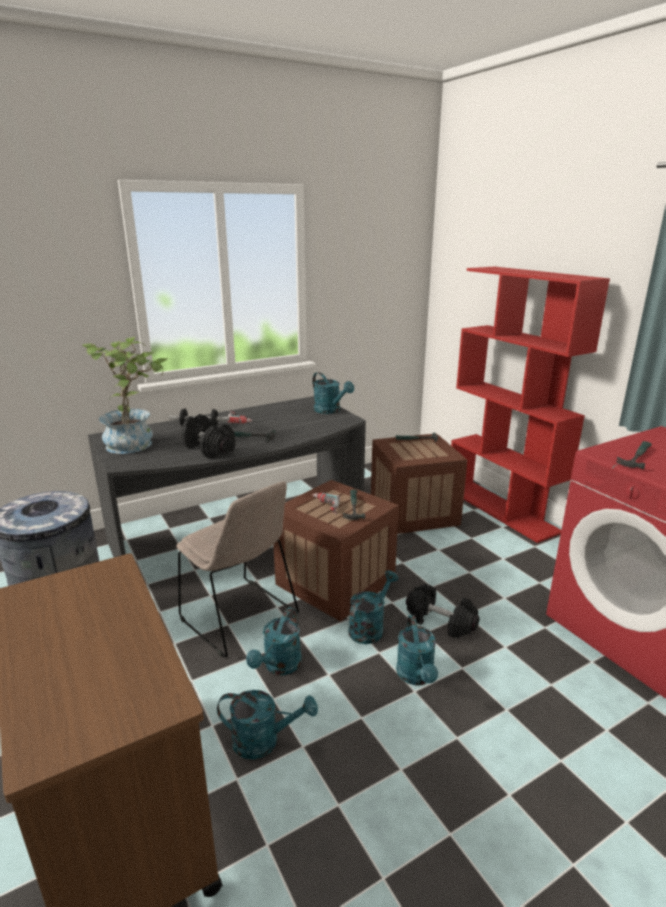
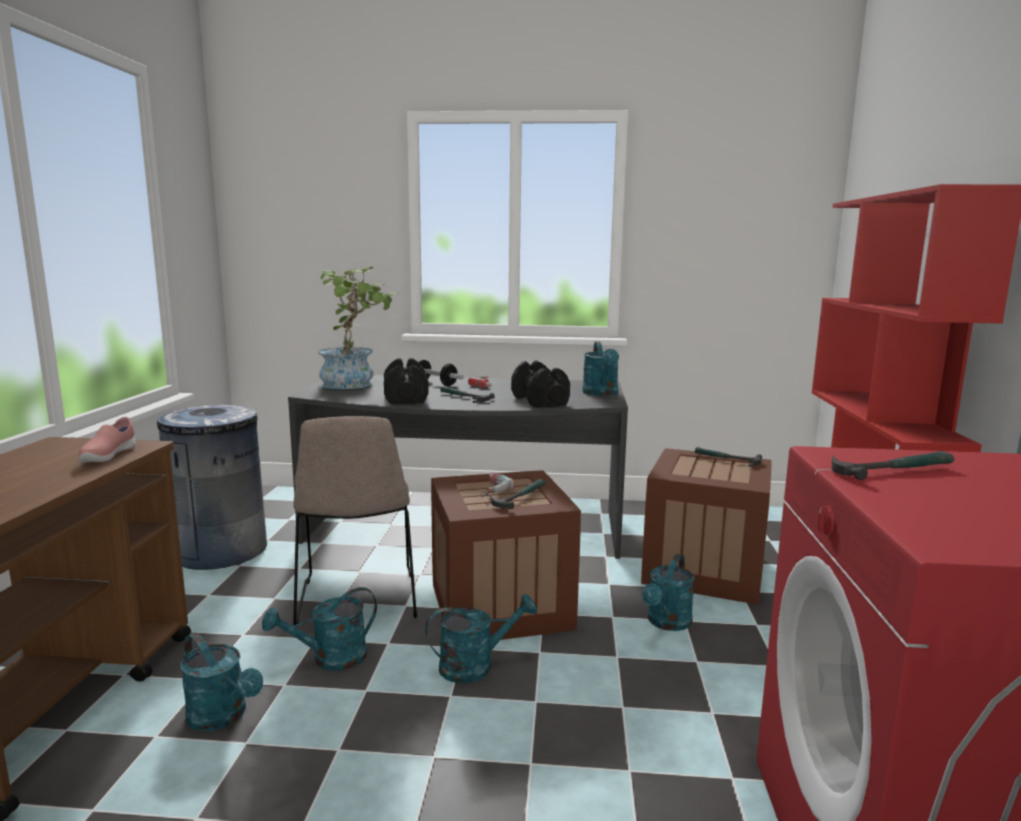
camera: 35 degrees right, 10 degrees down
turquoise watering can [396,615,438,686] -> turquoise watering can moved to [642,554,694,631]
black dumbbell [406,584,480,638] -> black dumbbell moved to [511,360,570,408]
none -> pink shoe [78,417,136,463]

